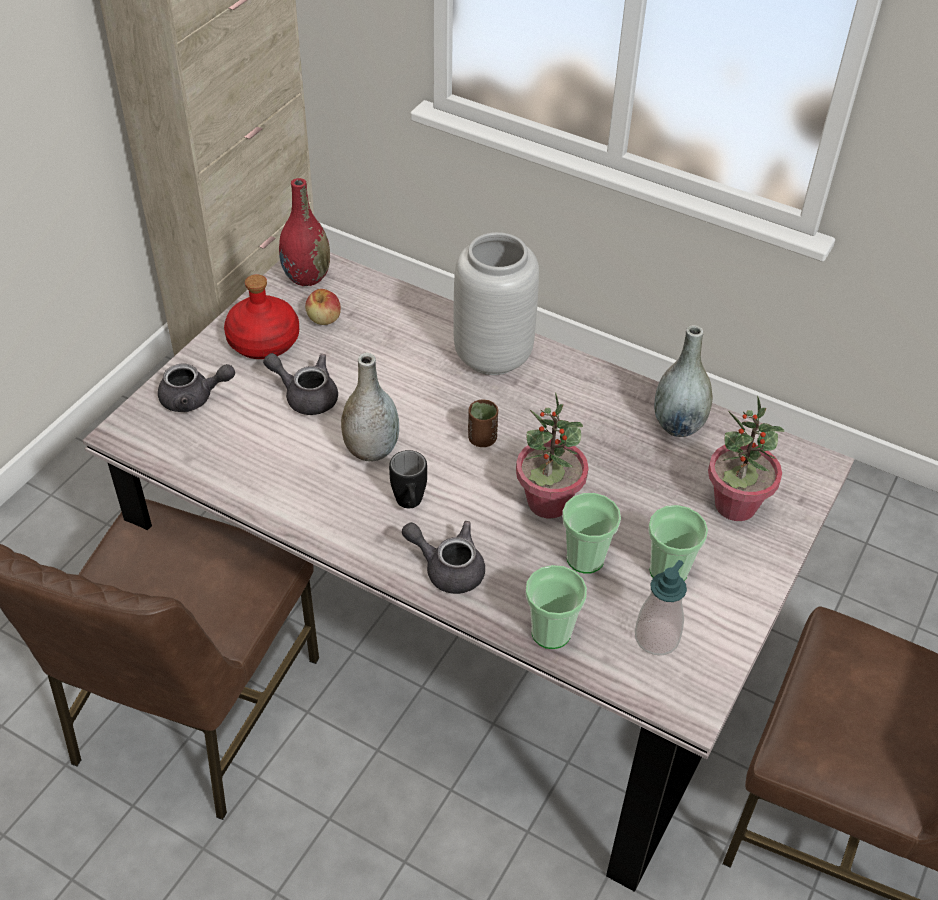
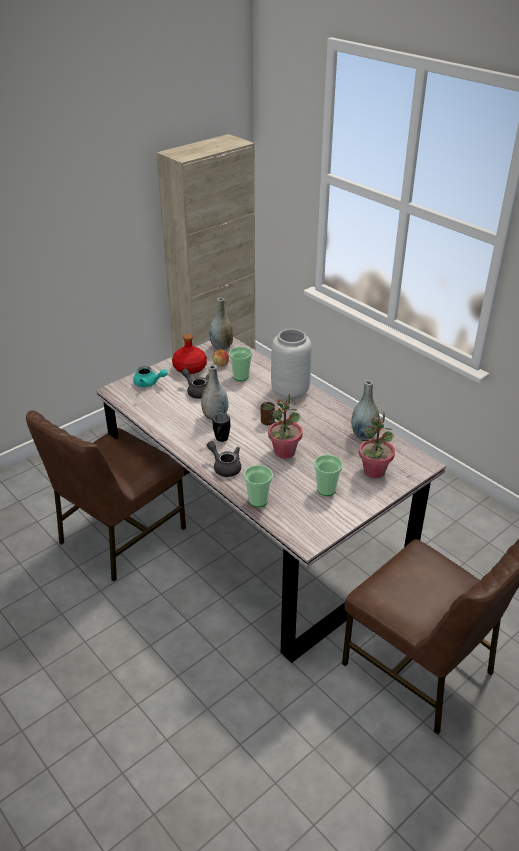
camera: 20 degrees right, 10 degrees down
grey teapot [158,363,235,412] -> turquoise teapot [133,366,168,387]
red vase [279,178,330,286] -> grey vase [209,298,233,350]
cup [562,493,621,573] -> cup moved to [229,347,252,381]
soap dispenser [635,560,687,655] -> none

